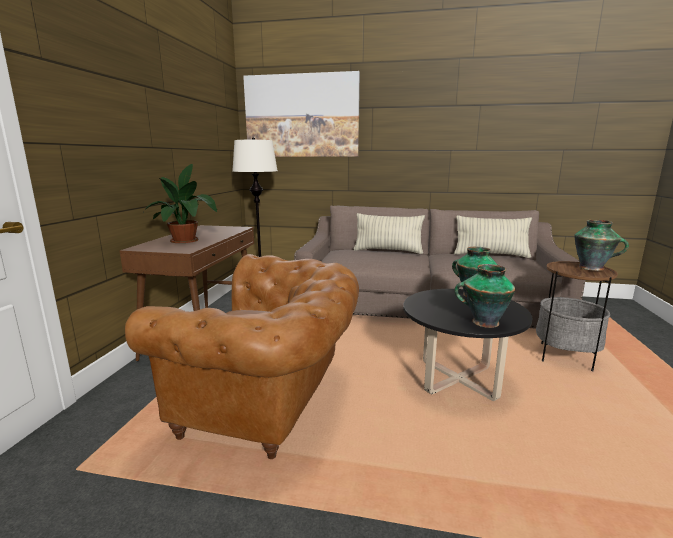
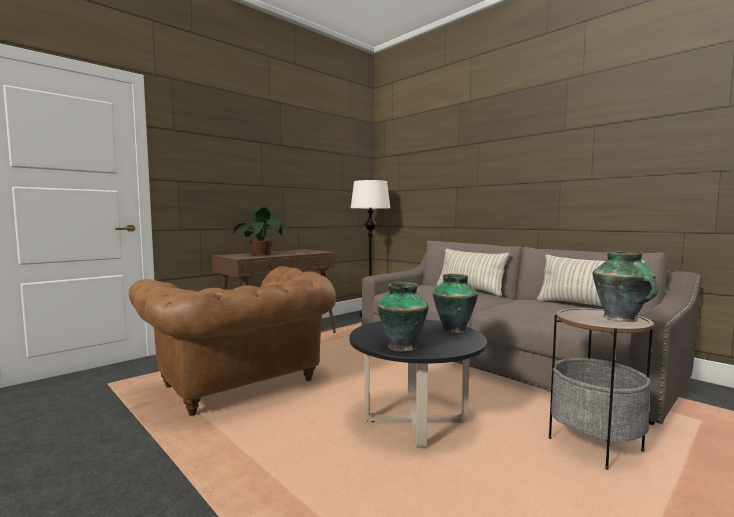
camera: 35 degrees right, 10 degrees down
picture [243,71,360,157] -> none

